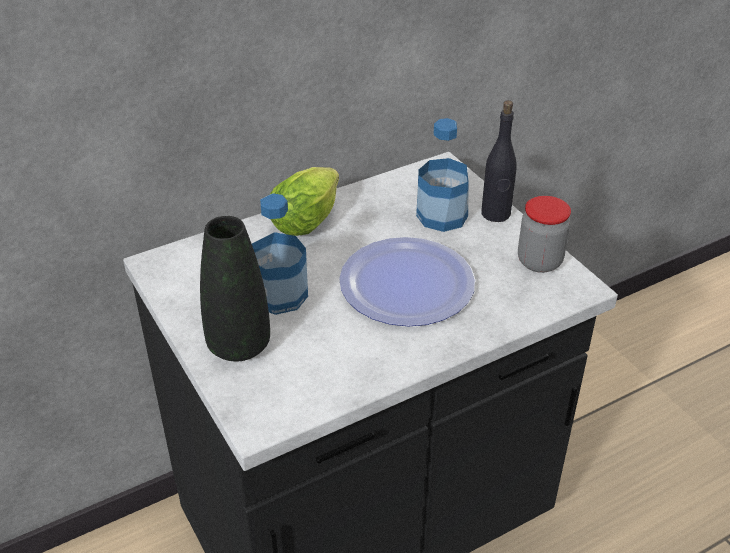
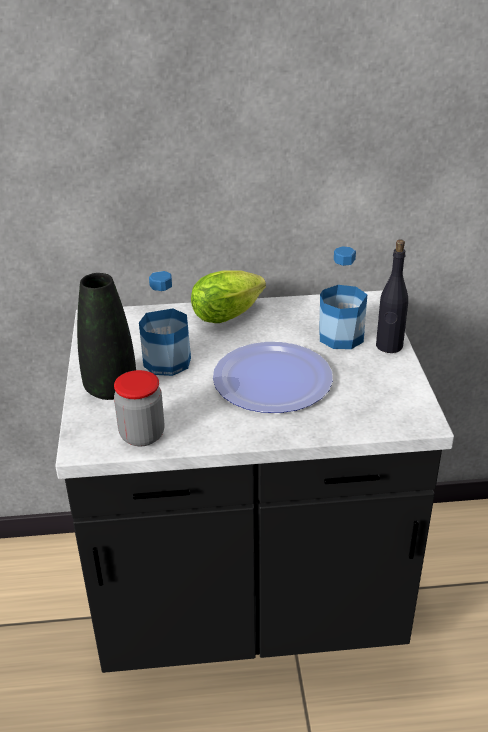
camera: 25 degrees right, 5 degrees down
jar [518,196,571,273] -> jar moved to [114,370,165,446]

